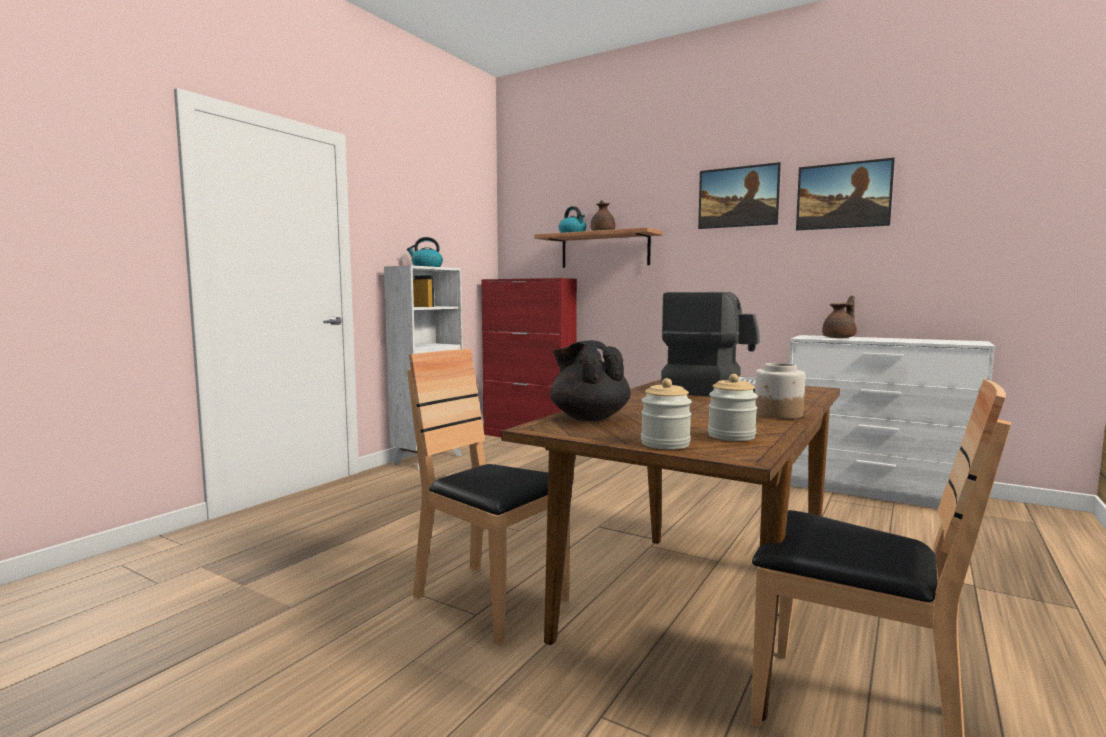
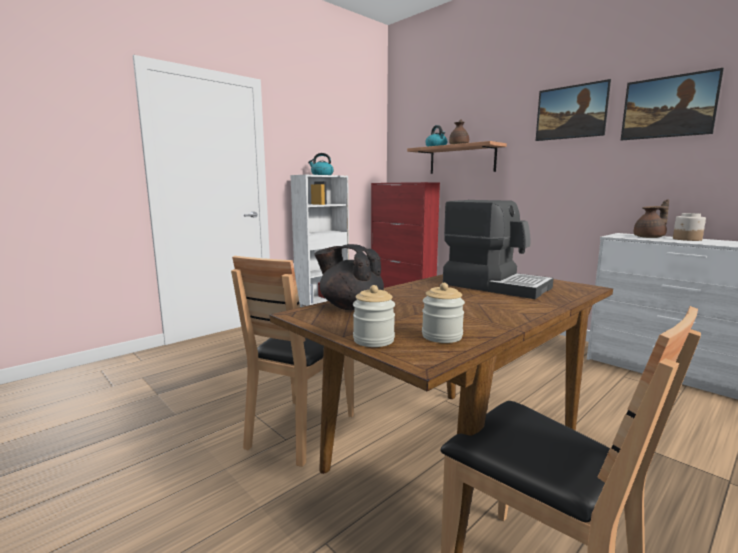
camera: 15 degrees right, 5 degrees up
brown chair [407,349,570,645] -> brown chair turned 120 degrees counterclockwise [231,256,354,467]
black teapot [550,340,631,421] -> black teapot turned 45 degrees counterclockwise [314,244,384,310]
jar [755,363,805,419] -> jar moved to [673,213,706,241]

